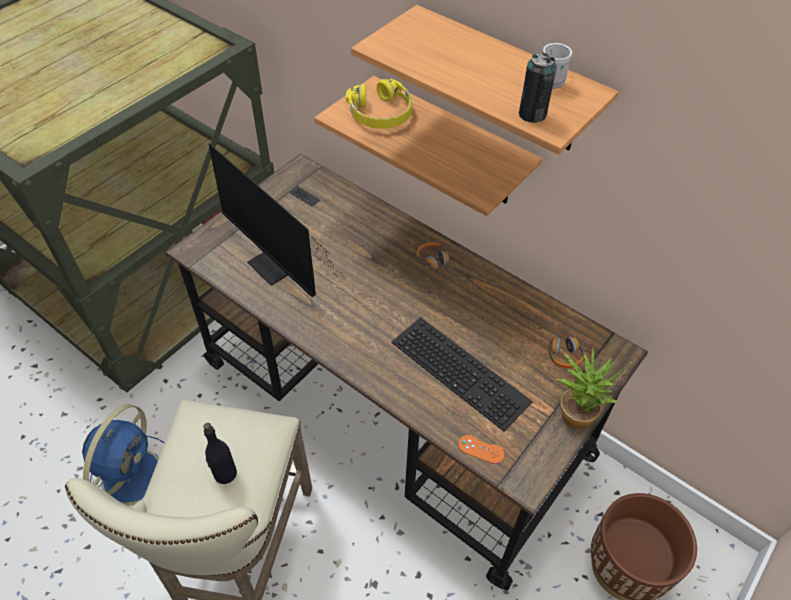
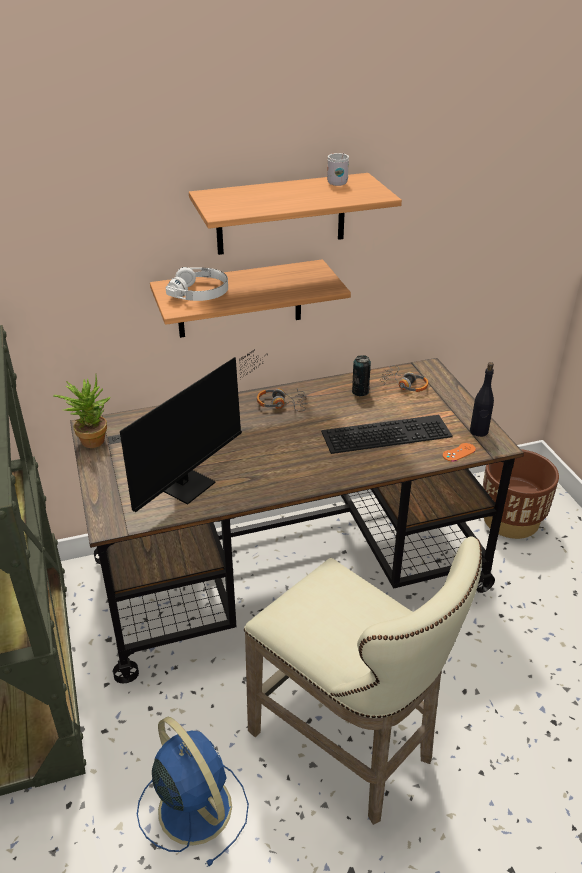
camera: 55 degrees left, 15 degrees down
black bottle [203,423,237,484] -> black bottle moved to [470,362,494,437]
monitor [209,143,344,297] -> monitor turned 45 degrees counterclockwise [120,350,265,512]
yellow headphones [346,78,413,129] -> white headphones [166,267,228,301]
can [519,53,557,123] -> can moved to [352,355,371,397]
potted plant [556,347,622,429] -> potted plant moved to [53,376,111,448]

